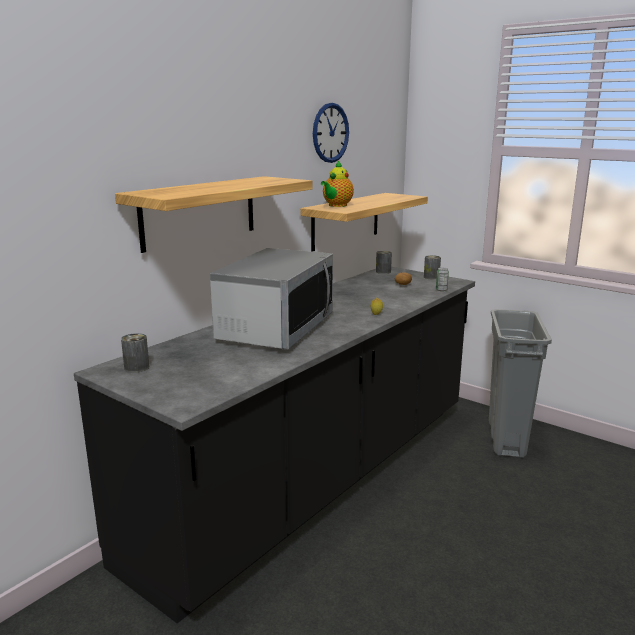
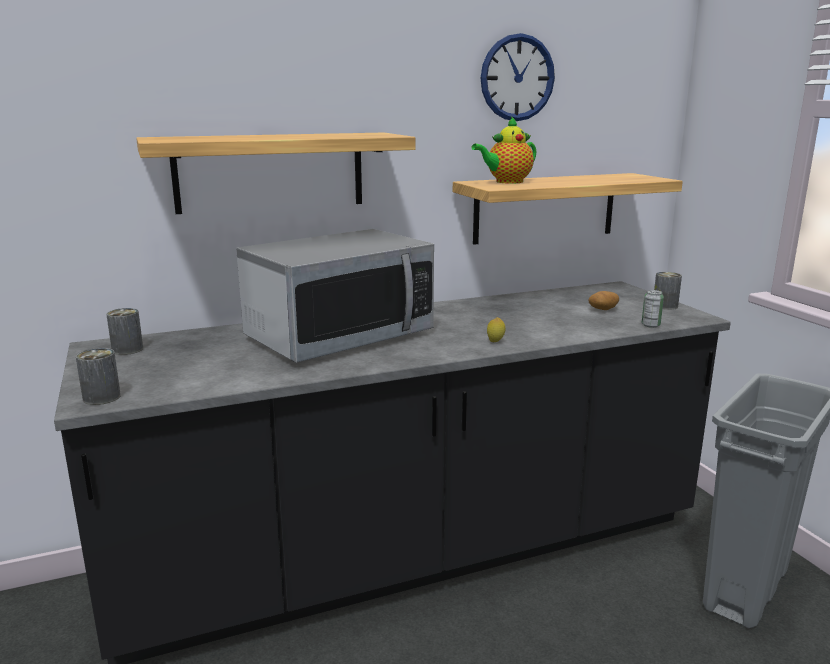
camera: 30 degrees right, 0 degrees up
can [376,251,392,274] -> can moved to [76,348,121,405]

